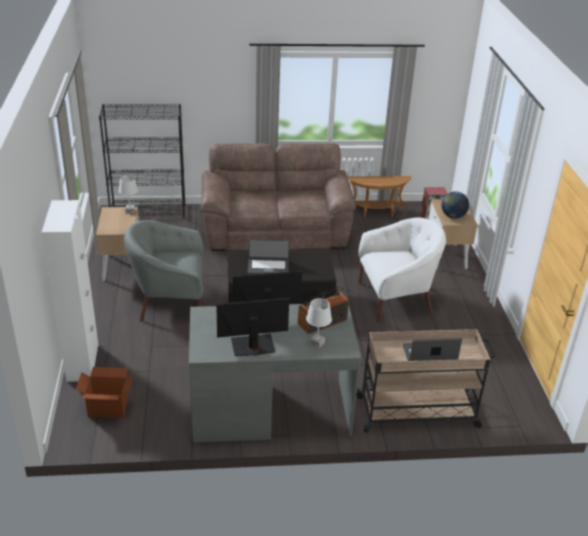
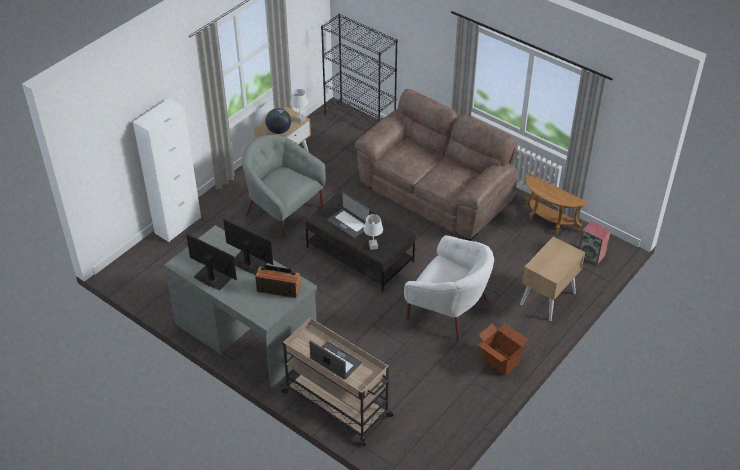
camera: 45 degrees right, 10 degrees up
cardboard box [76,367,133,418] -> cardboard box moved to [478,323,529,375]
white table lamp [306,298,332,348] -> white table lamp moved to [364,214,383,250]
globe [441,191,469,219] -> globe moved to [265,108,291,134]

